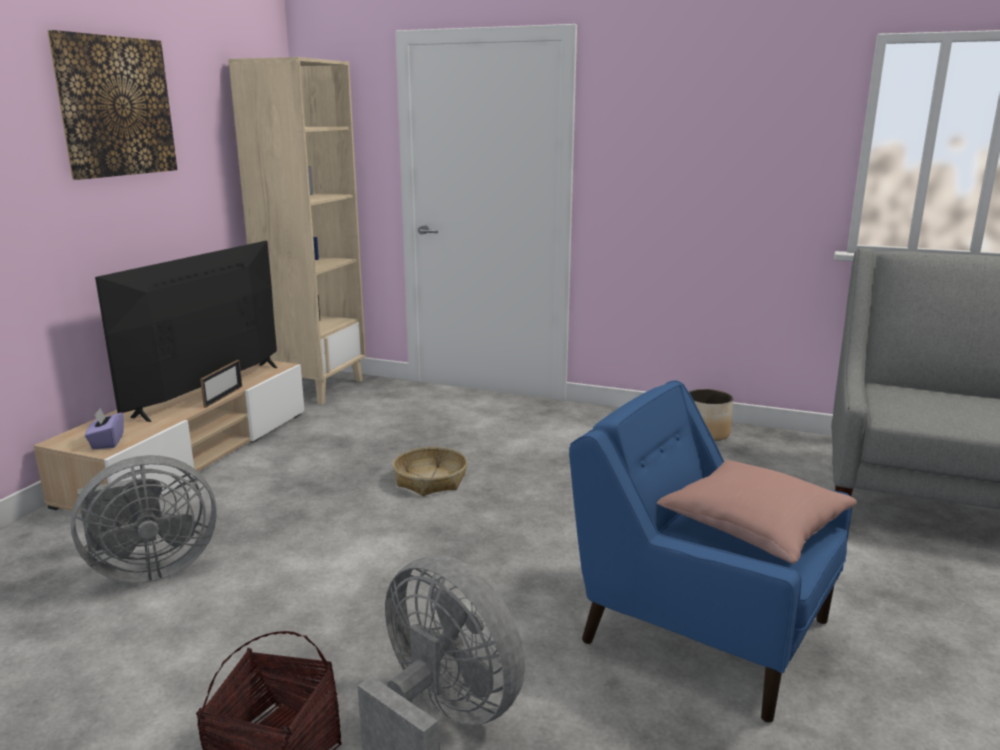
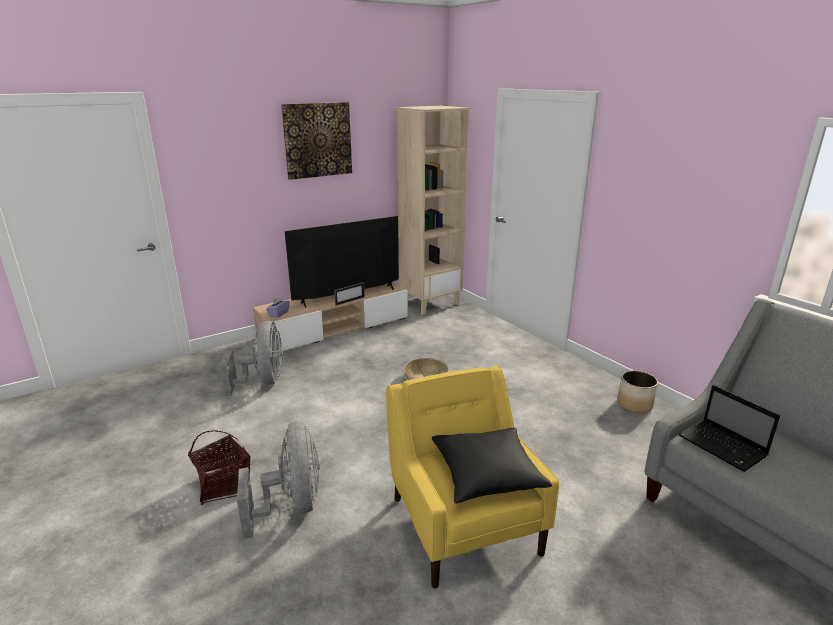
camera: 35 degrees right, 5 degrees up
grey fan [71,455,217,583] -> grey fan turned 105 degrees counterclockwise [220,321,283,396]
blue armchair [569,380,852,723] -> yellow armchair [386,366,559,589]
pink pillow [657,460,857,564] -> black pillow [432,428,552,503]
none -> laptop [679,385,780,472]

